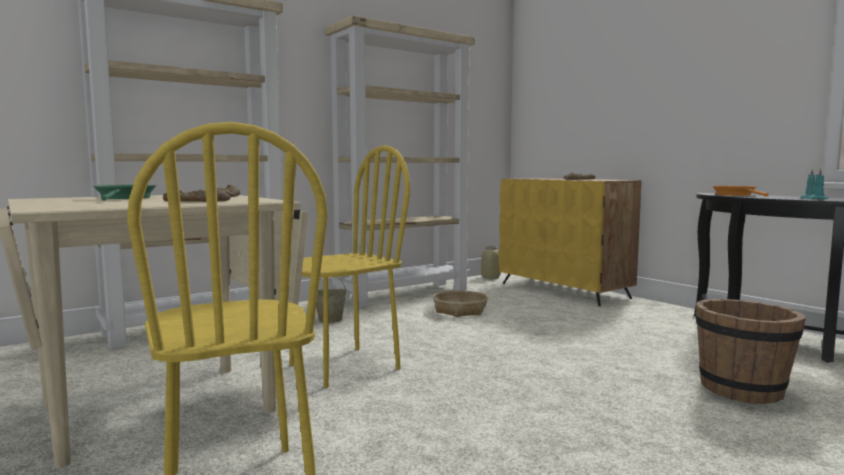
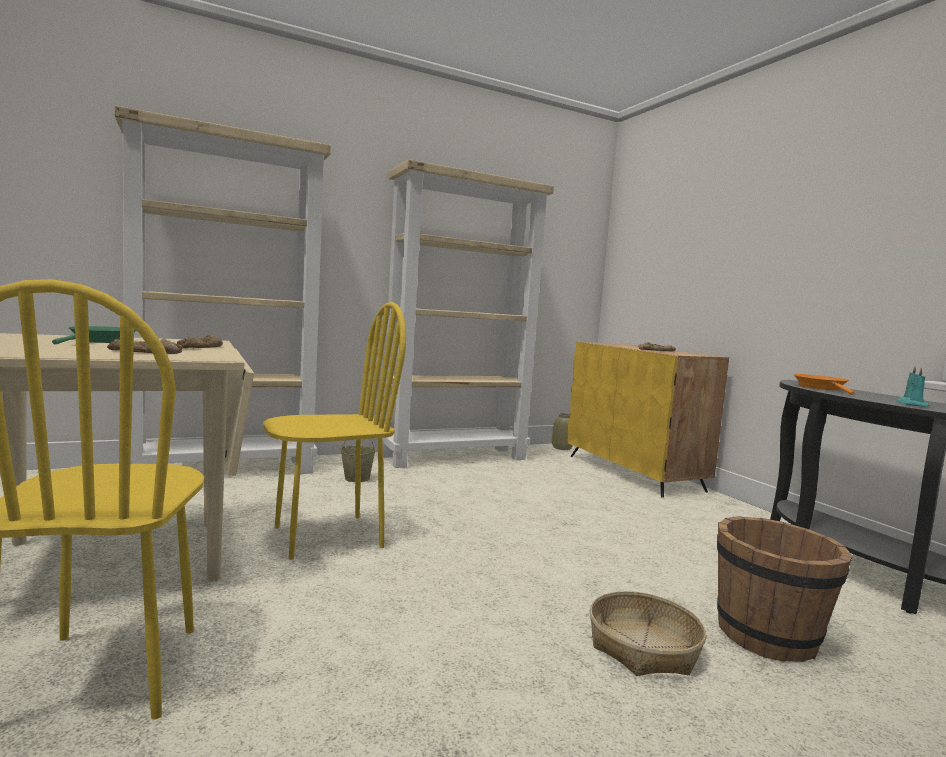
camera: 10 degrees right, 0 degrees up
basket [433,290,488,317] -> basket moved to [590,591,707,676]

